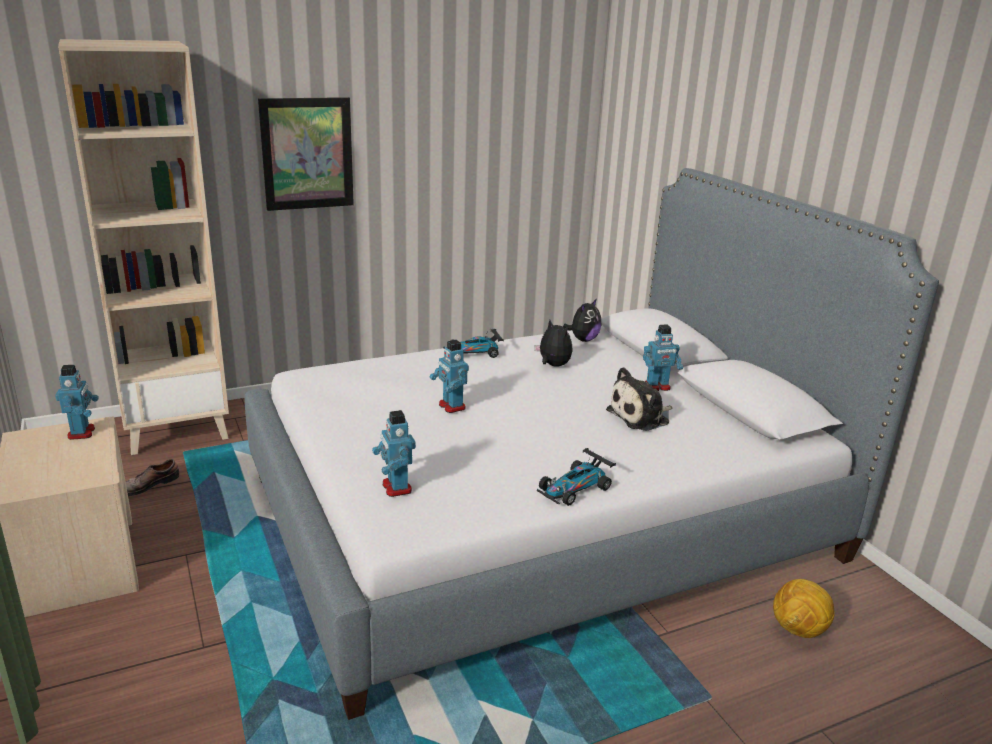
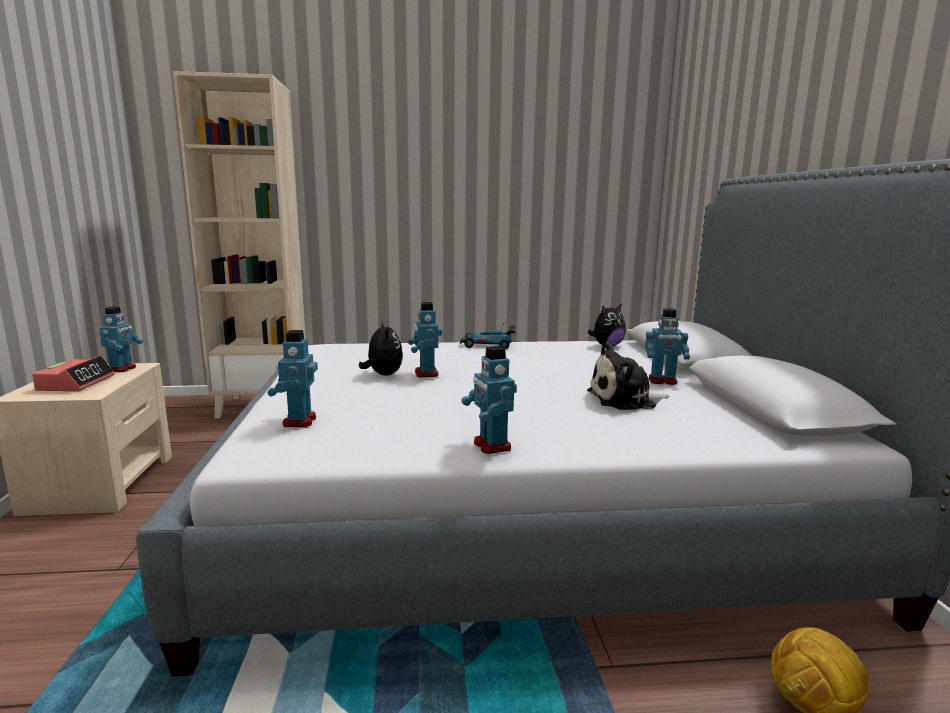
camera: 20 degrees right, 10 degrees down
shoe [126,459,179,496] -> none
picture [258,97,354,211] -> none
plush toy [534,320,573,367] -> plush toy moved to [359,321,403,375]
toy car [537,448,616,506] -> toy robot [461,346,517,454]
none -> alarm clock [32,356,115,391]

